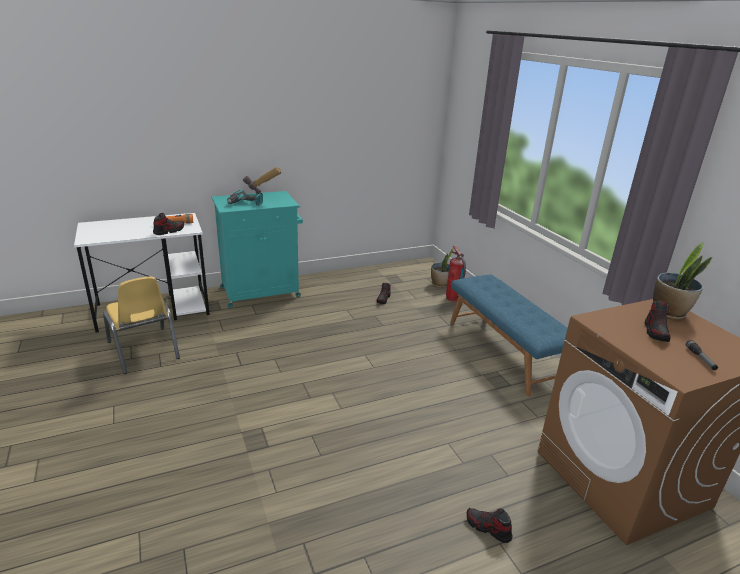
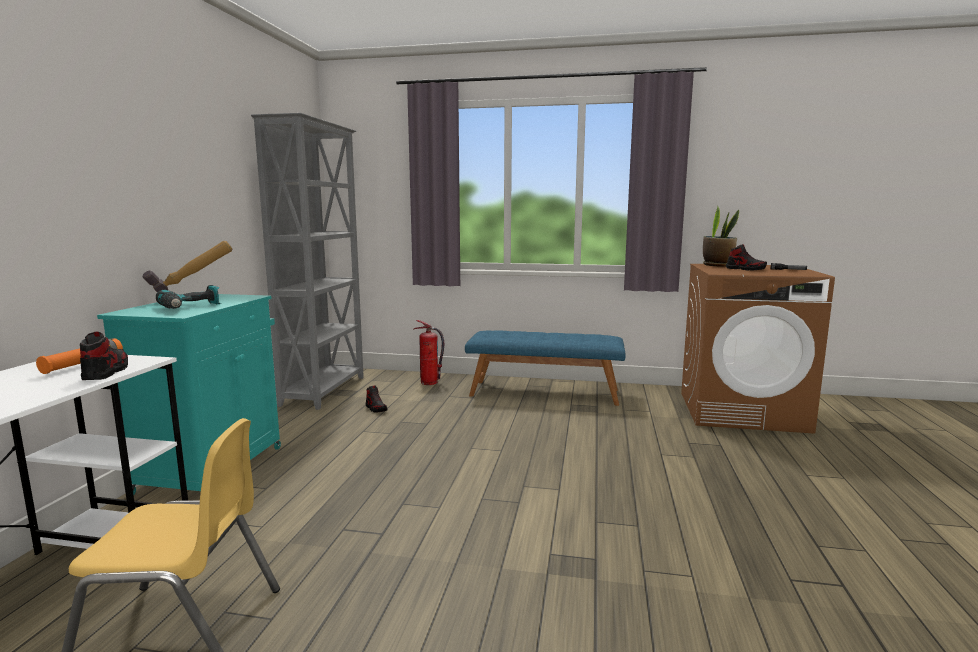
camera: 55 degrees left, 15 degrees down
potted plant [431,248,454,288] -> none
shoe [467,508,513,543] -> none
none -> grey bookcase [251,113,364,410]

